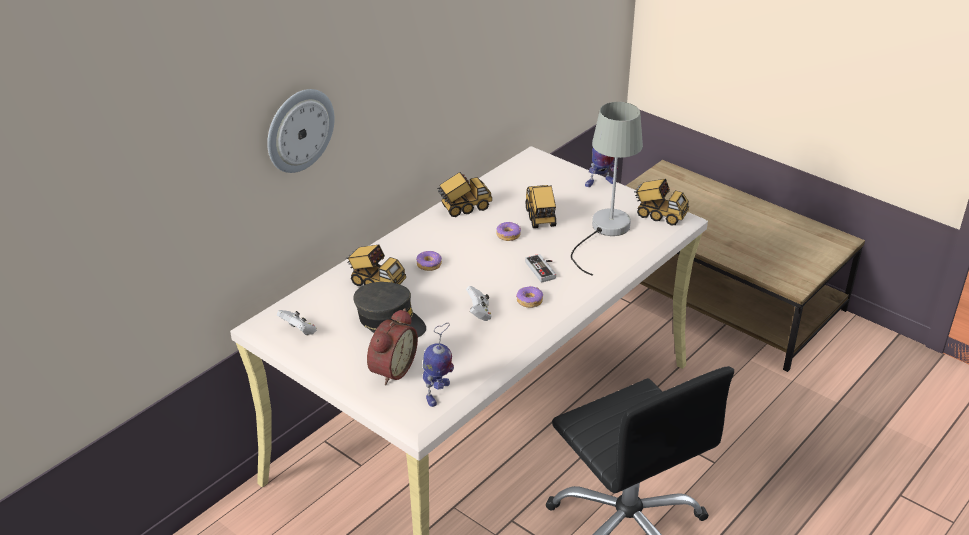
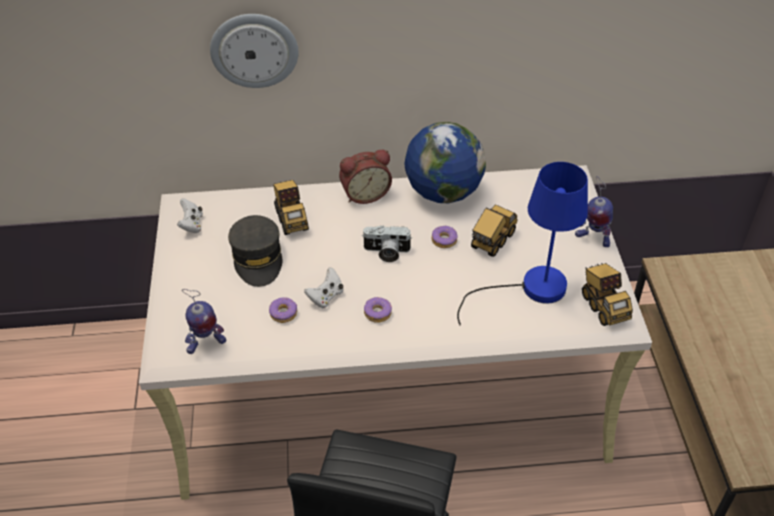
camera: 45 degrees right, 10 degrees up
alarm clock [367,308,418,385] -> alarm clock moved to [339,150,392,204]
donut [416,251,442,271] -> donut moved to [269,297,297,323]
toy truck [437,172,492,217] -> globe [404,122,486,203]
game controller [525,254,556,283] -> none
grey table lamp [571,102,643,276] -> blue table lamp [457,162,588,326]
none -> camera [363,226,412,262]

